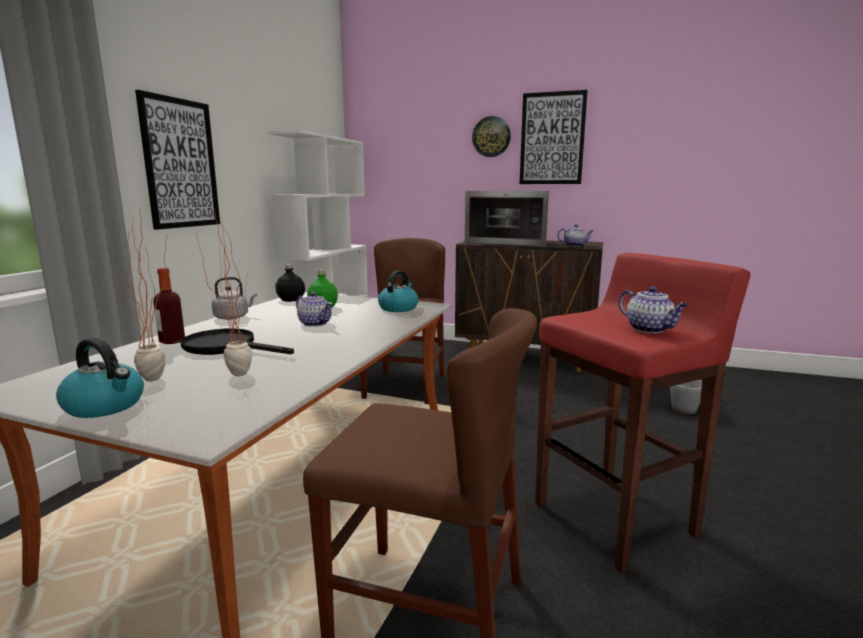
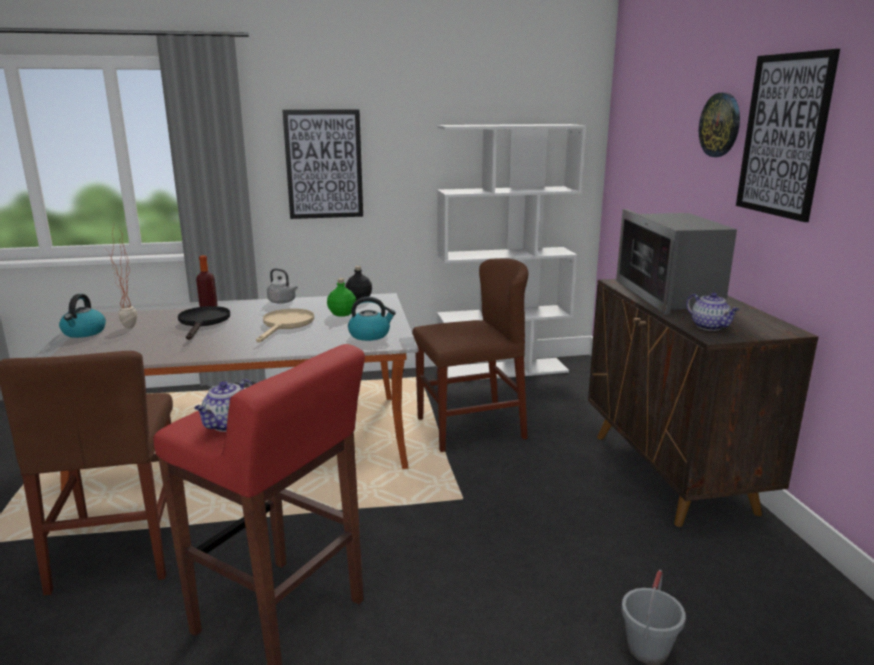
camera: 60 degrees right, 5 degrees up
potted plant [196,209,252,376] -> none
teapot [296,292,333,327] -> beige frying pan [256,309,314,343]

